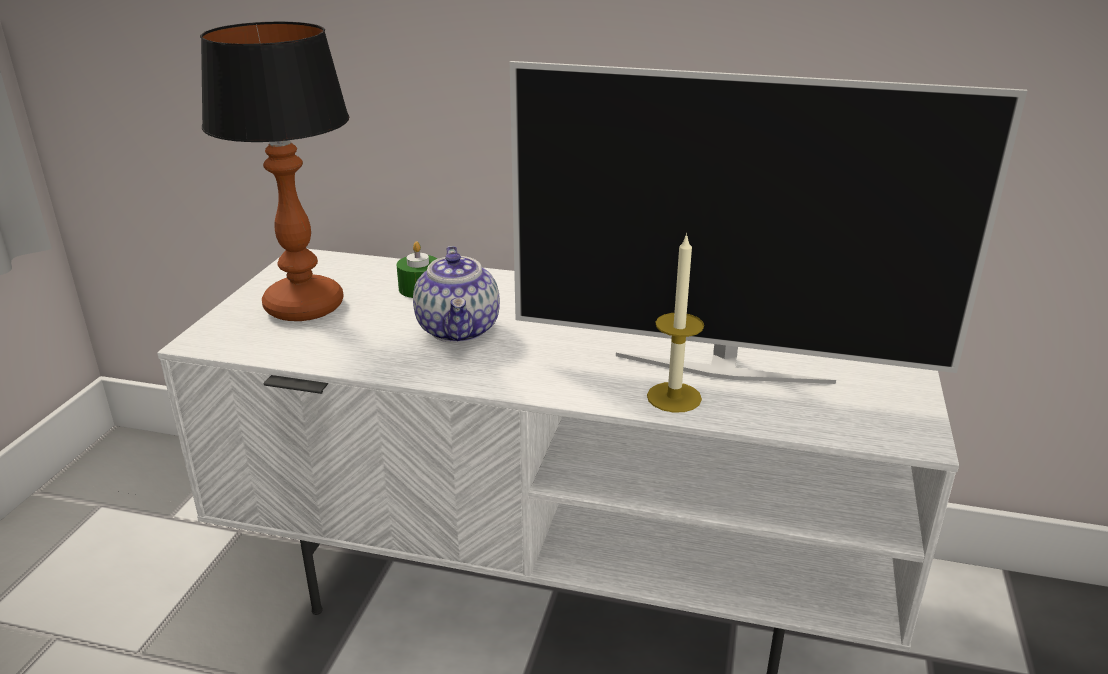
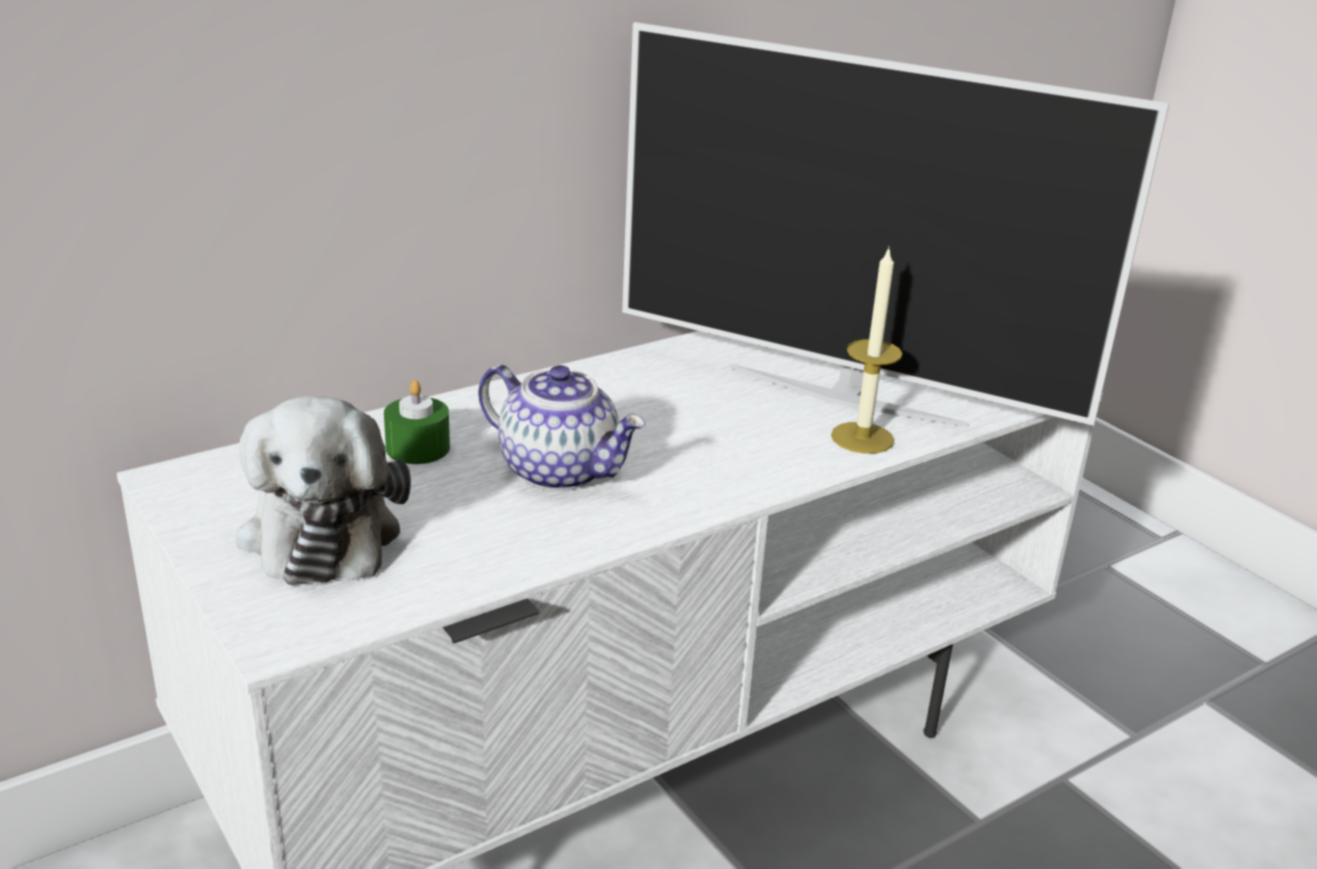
camera: 50 degrees left, 0 degrees up
table lamp [200,21,349,321] -> plush toy [236,396,411,585]
television [510,61,1027,384] -> television turned 60 degrees clockwise [622,22,1169,427]

